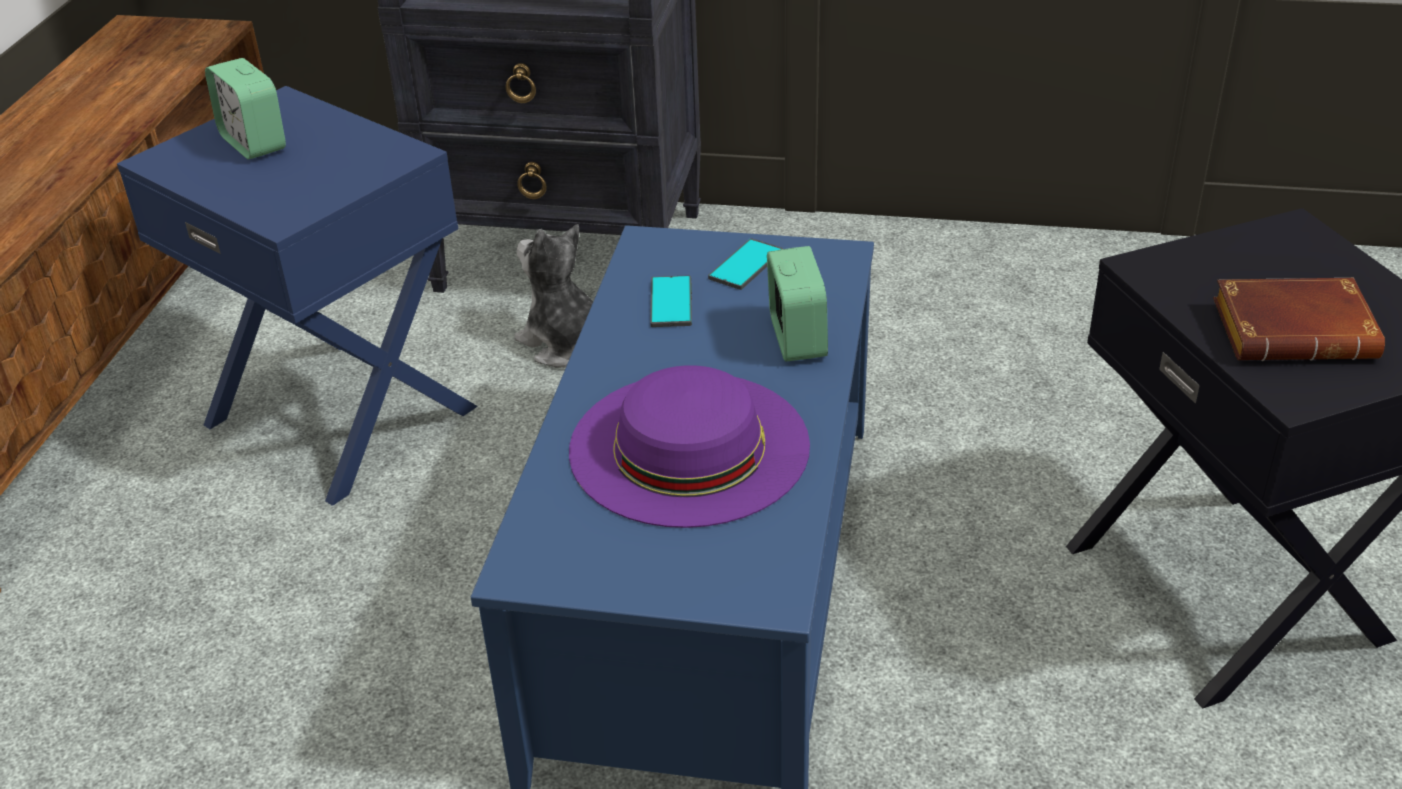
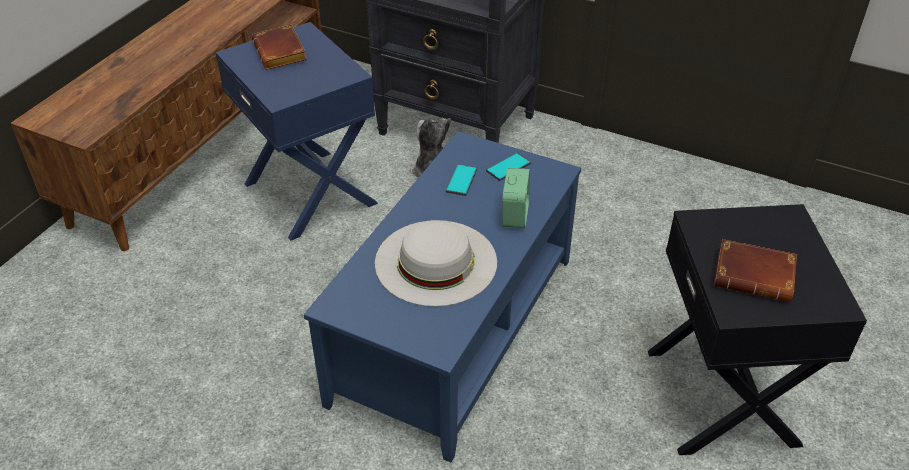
camera: 15 degrees right, 5 degrees up
alarm clock [205,58,286,159] -> brown book [252,25,307,70]
purple hat [569,365,810,528] -> white hat [375,220,497,307]

